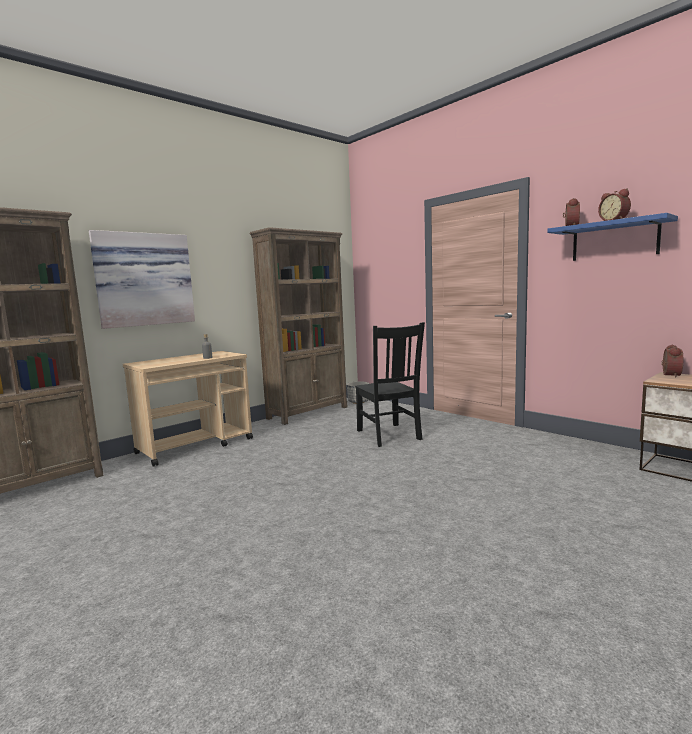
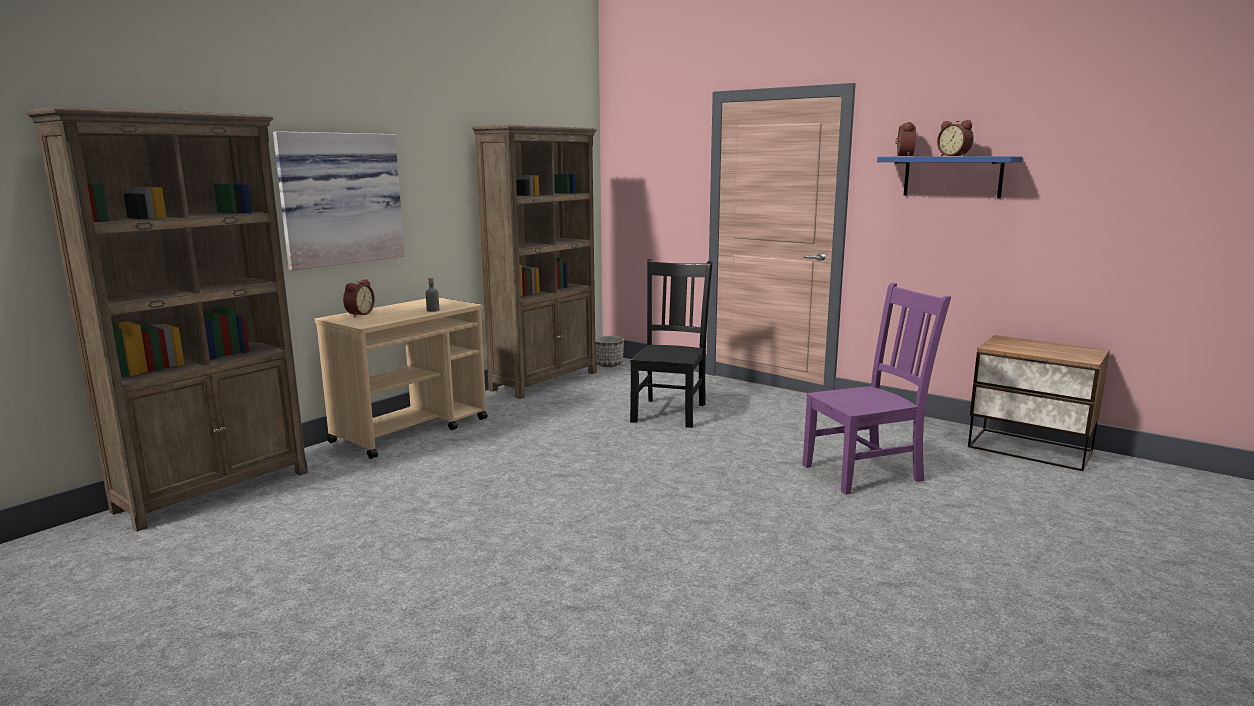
camera: 10 degrees left, 5 degrees up
black chair [355,322,425,447] -> black chair turned 135 degrees counterclockwise [630,259,713,428]
alarm clock [661,345,683,377] -> alarm clock moved to [343,279,375,317]
none -> purple chair [802,283,951,495]

